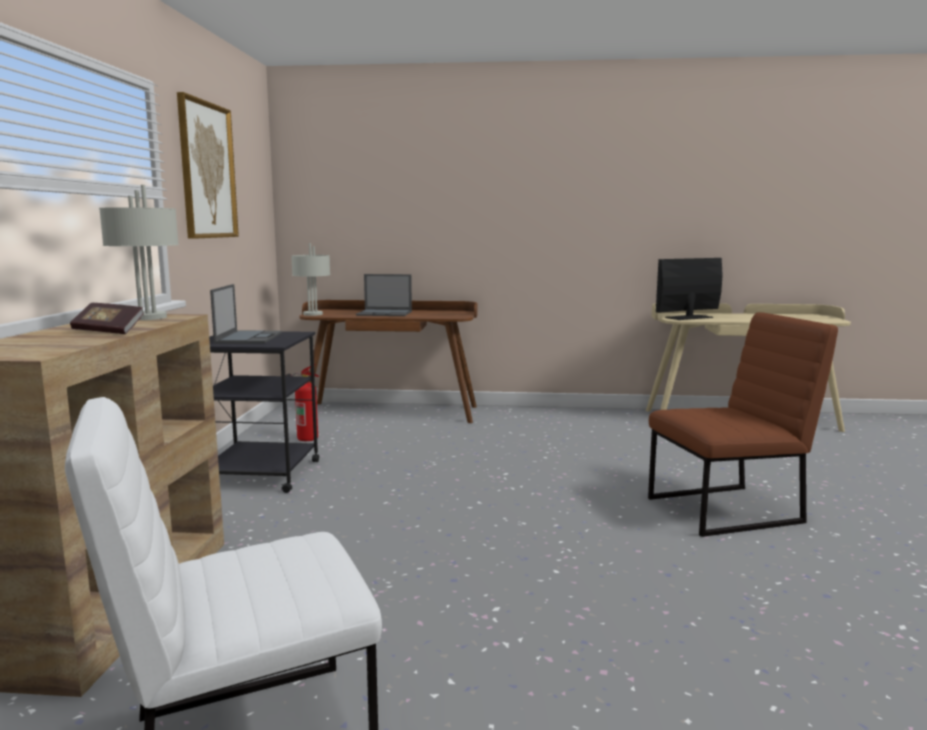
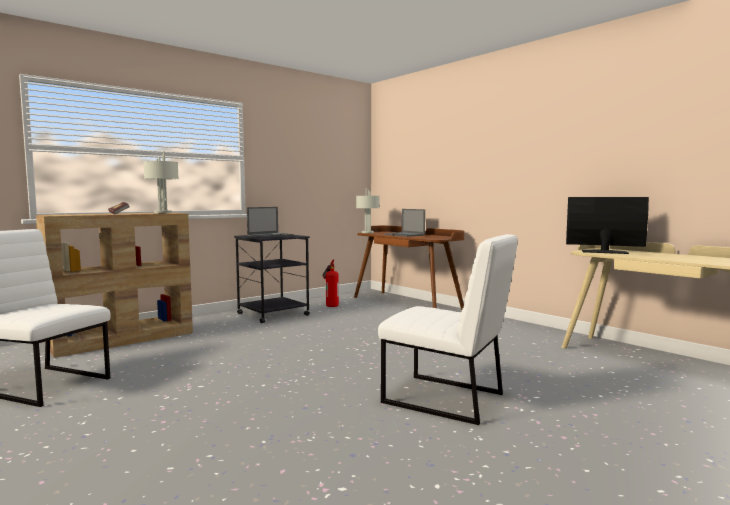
camera: 45 degrees right, 5 degrees down
picture [177,92,239,239] -> none
brown chair [648,312,838,537] -> white chair [378,234,518,425]

